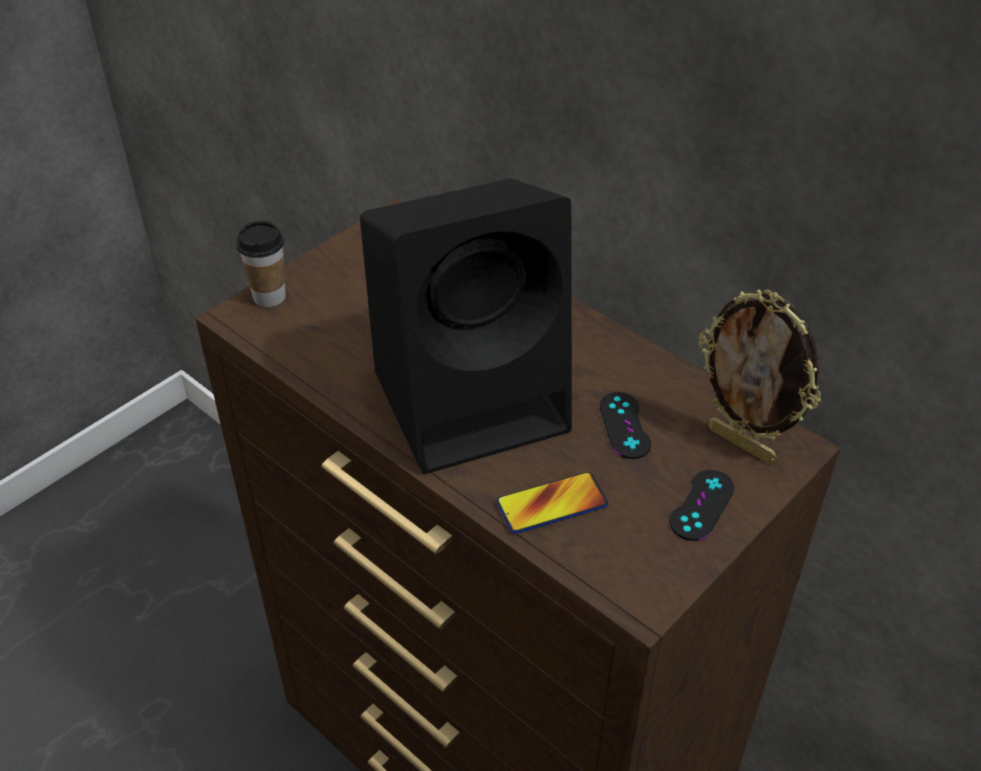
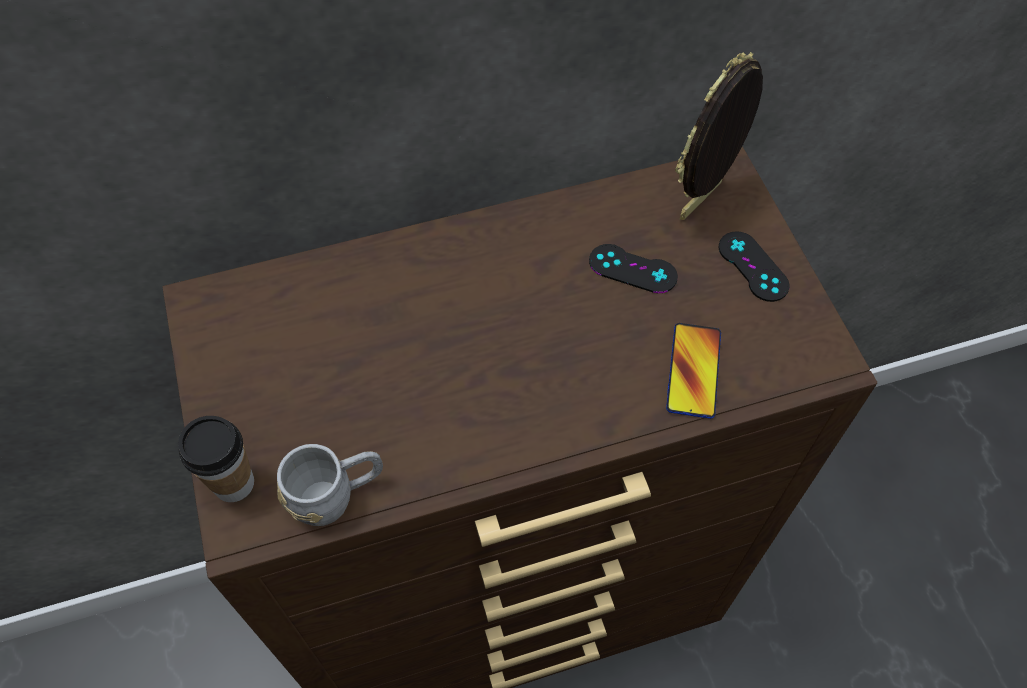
camera: 60 degrees left, 15 degrees up
black speaker [360,178,572,474] -> none
picture frame [699,290,821,464] -> picture frame turned 150 degrees clockwise [675,52,763,220]
none -> grey mug [277,444,383,526]

